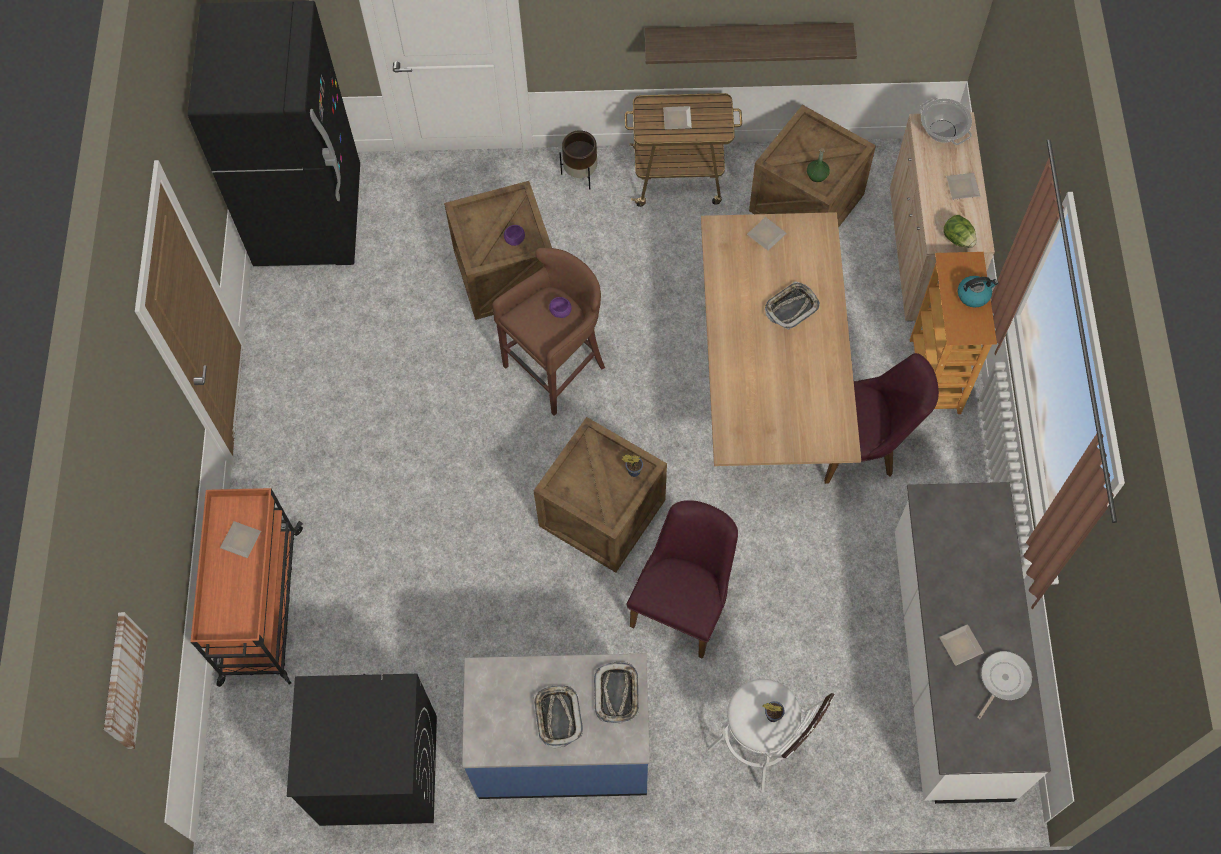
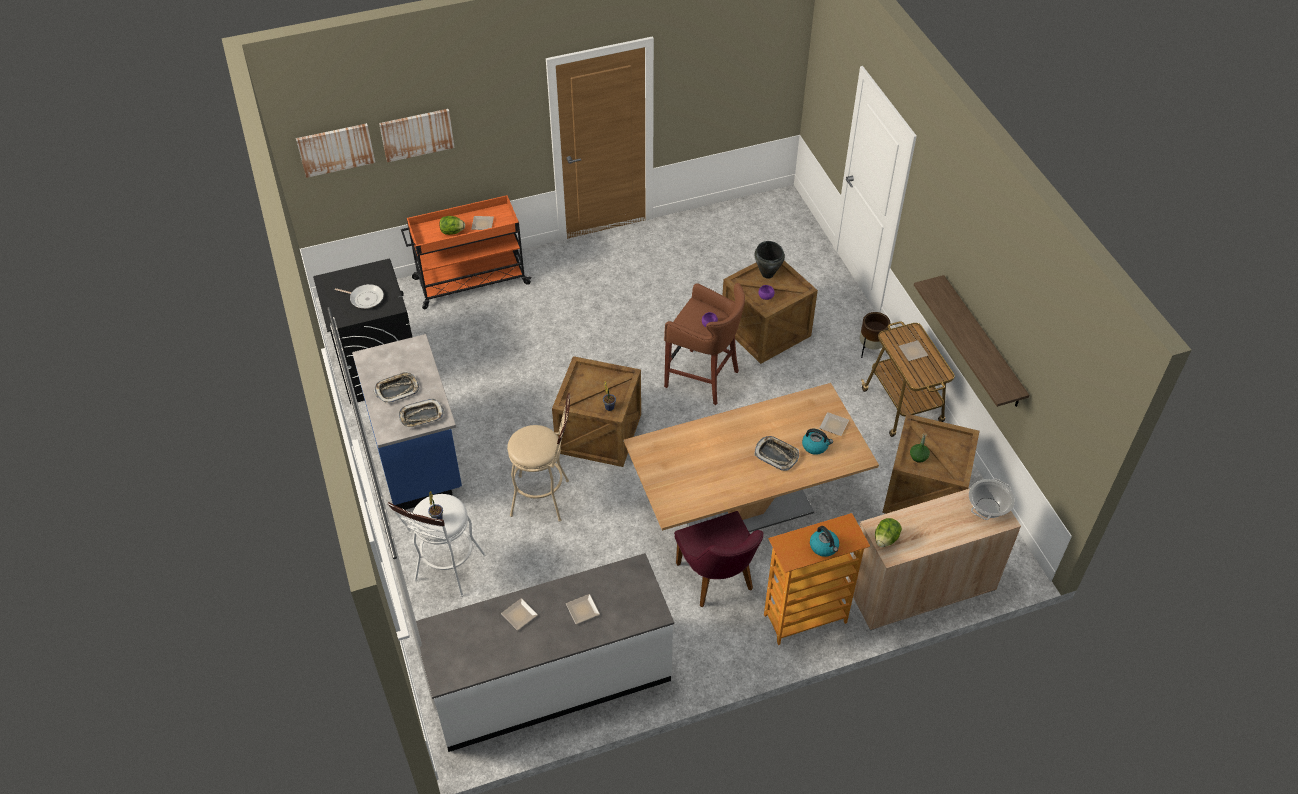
camera: 70 degrees right, 15 degrees down
black fridge [188,1,360,267] -> none
purple chair [626,500,738,659] -> beige stool [507,393,570,522]
plate [946,173,980,200] -> plate moved to [566,594,600,624]
frying pan [977,651,1032,719] -> frying pan moved to [335,284,384,309]
none -> picture [379,109,455,162]
none -> lettuce [440,216,465,235]
none -> black cooking pot [754,241,785,279]
none -> kettle [802,429,833,455]

